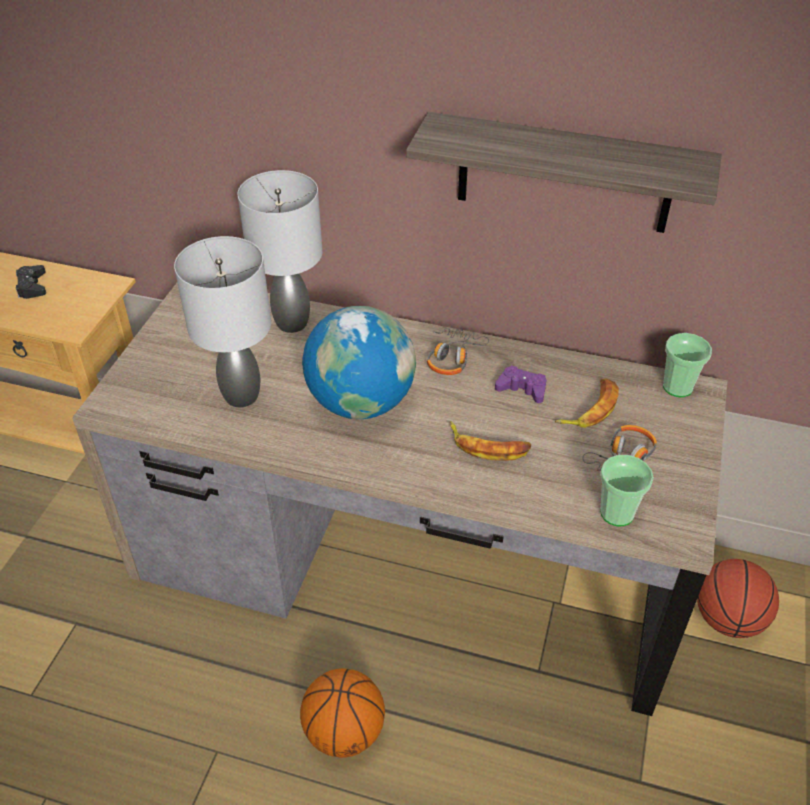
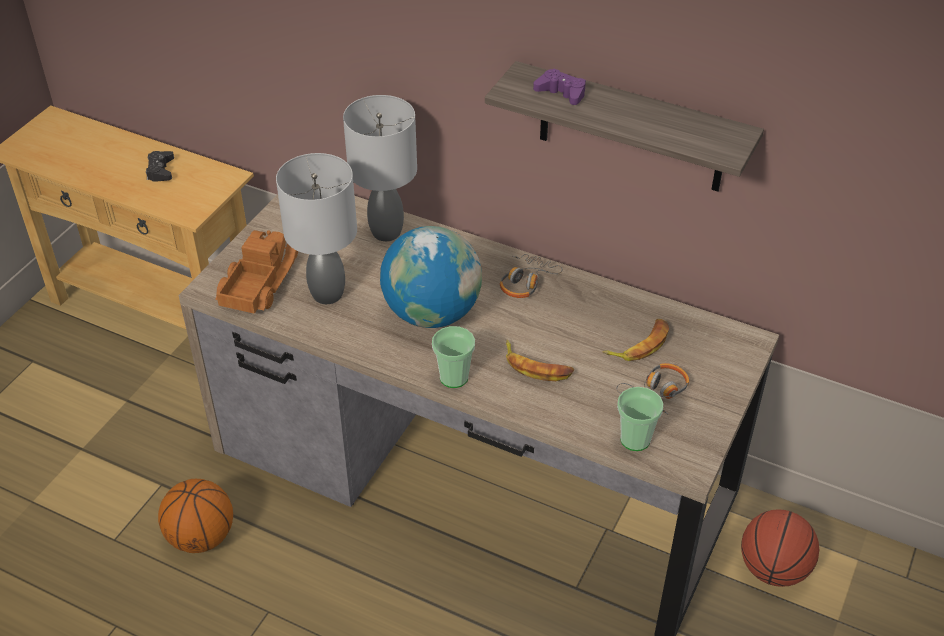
camera: 10 degrees right, 0 degrees up
basketball [300,668,385,758] -> basketball moved to [158,479,233,553]
purple game controller [495,366,546,403] -> purple game controller moved to [533,69,586,105]
cup [663,333,712,397] -> cup moved to [432,326,475,388]
none -> toy truck [215,230,298,314]

